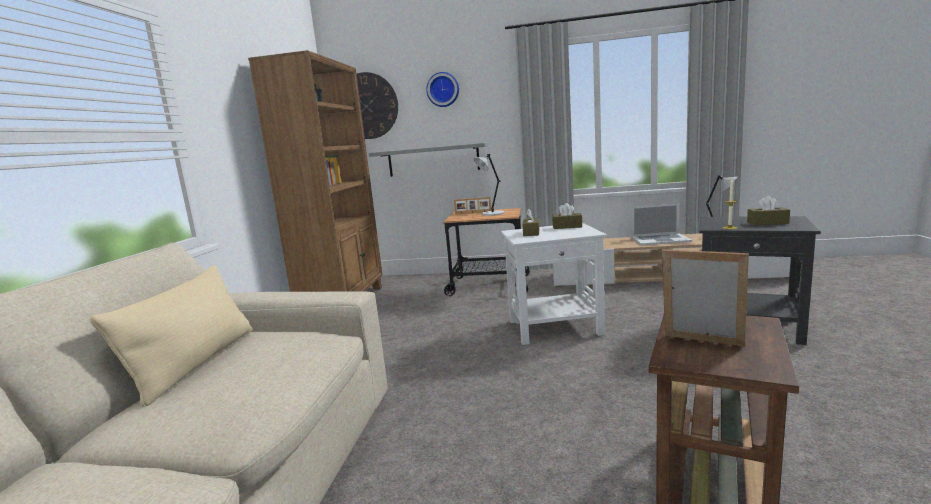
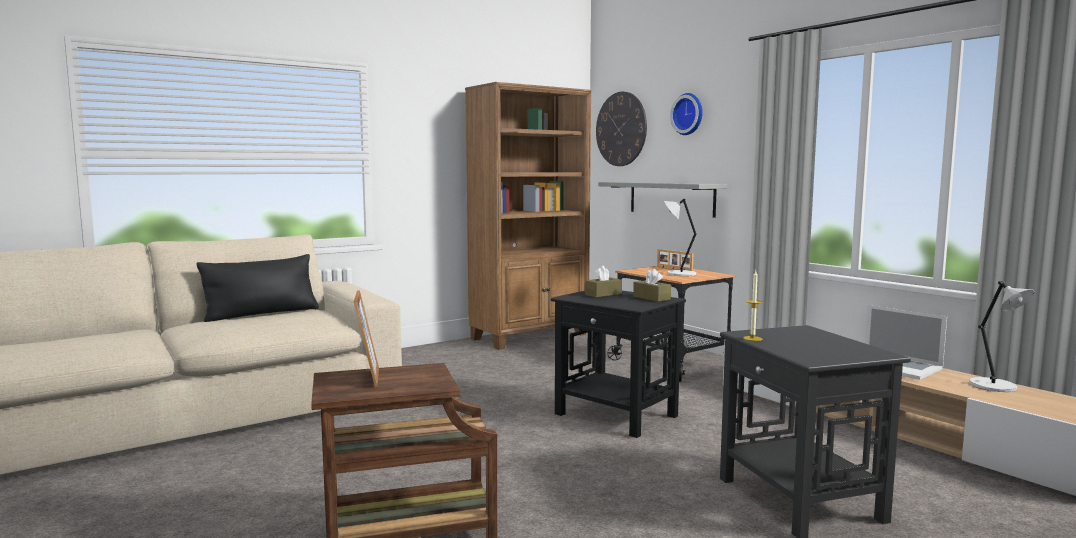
camera: 45 degrees right, 5 degrees down
beige pillow [90,265,252,407] -> black pillow [197,254,319,322]
white side table [501,223,607,345] -> black side table [551,291,686,438]
brown tissue box [747,196,790,225] -> none

